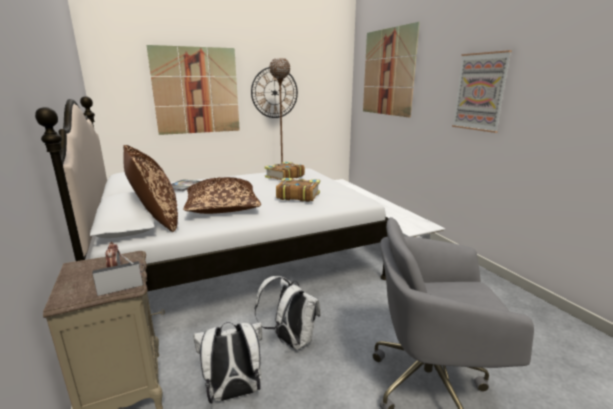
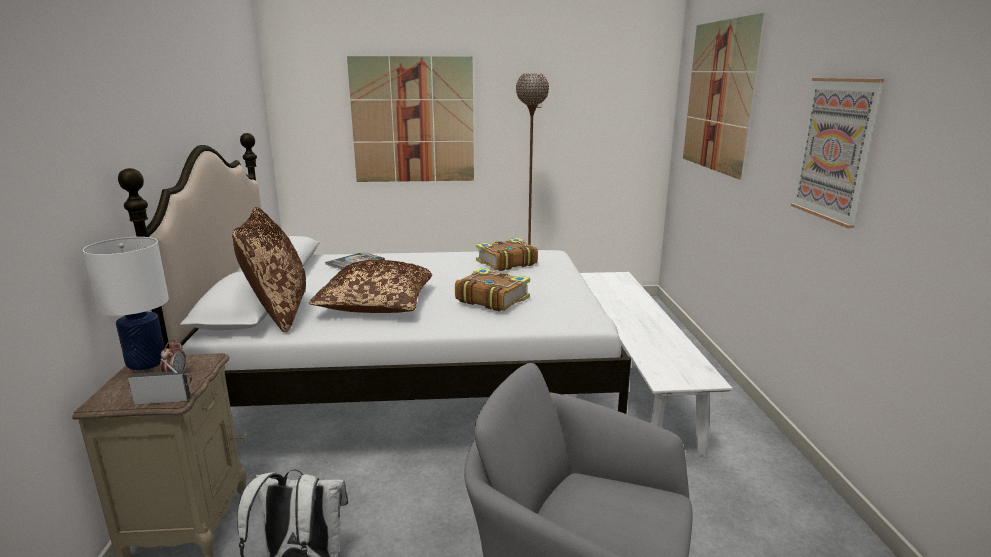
camera: 20 degrees right, 0 degrees up
wall clock [251,67,298,118] -> none
white backpack [254,276,321,350] -> none
none -> white table lamp [83,237,169,371]

